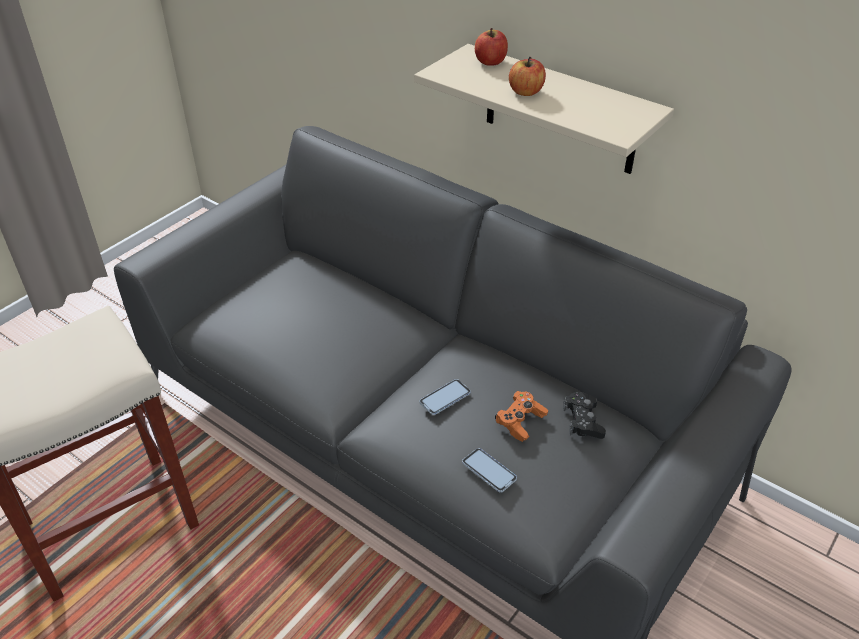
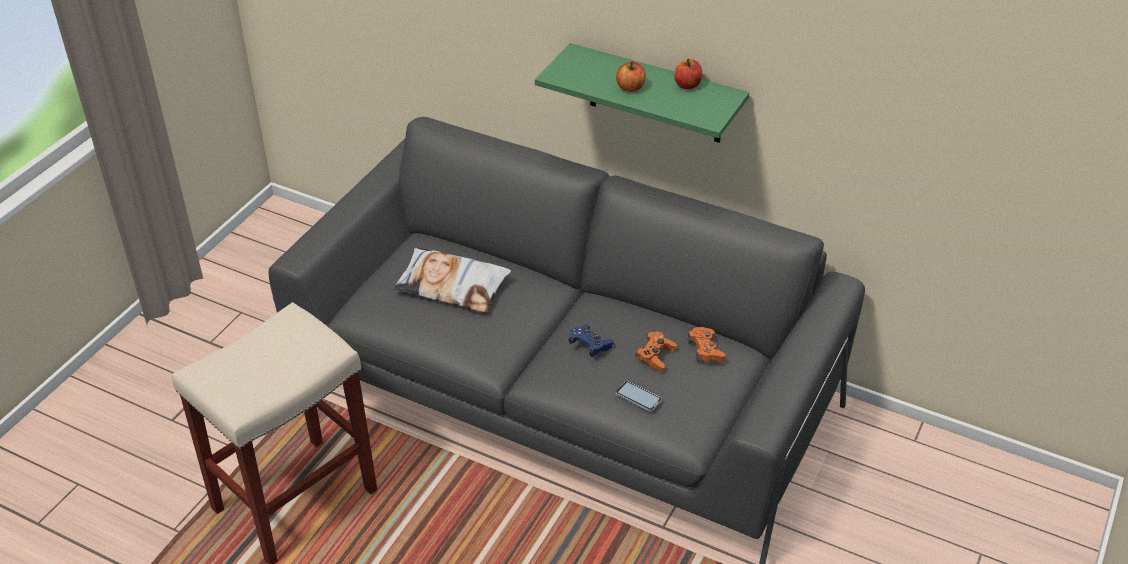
camera: 10 degrees left, 0 degrees up
beige shelf [414,44,674,174] -> green shelf [535,43,749,143]
phone [419,379,471,415] -> blue game controller [568,325,614,357]
apple [475,28,508,66] -> apple moved to [674,59,702,89]
black game controller [563,392,606,439] -> orange game controller [688,327,725,362]
none -> pillow [393,247,511,312]

